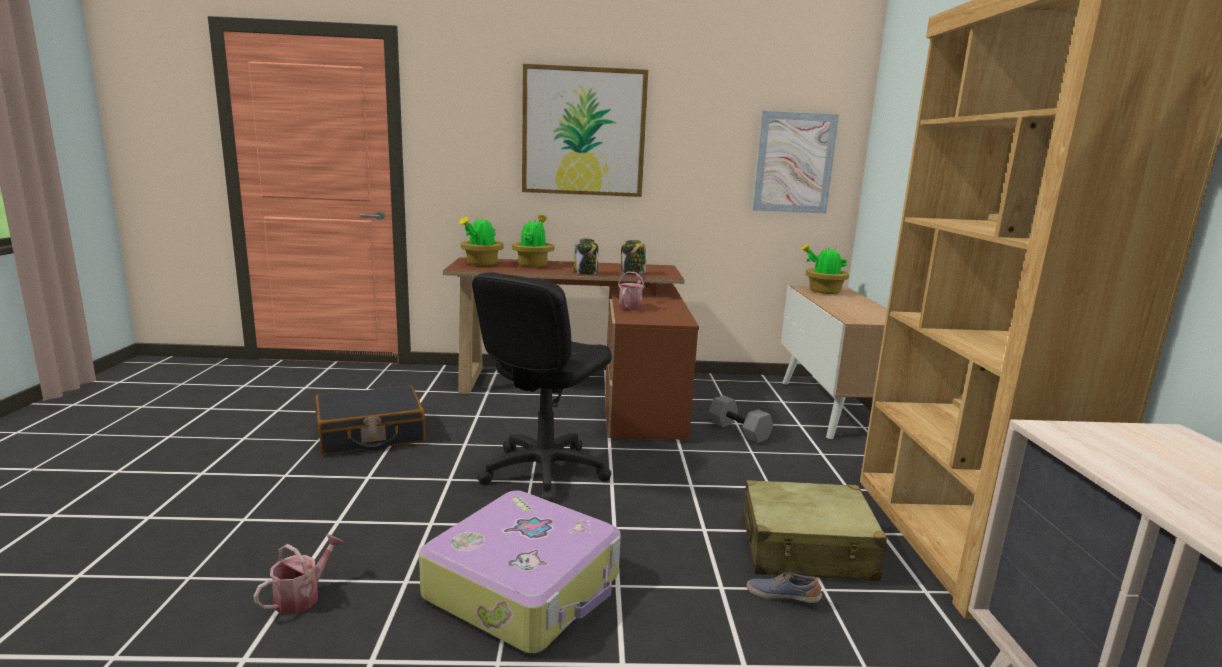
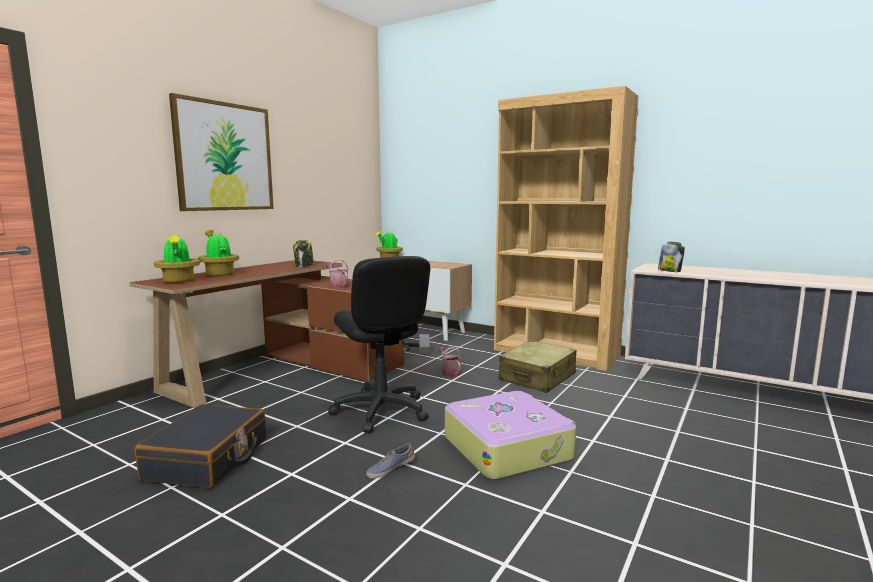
camera: 55 degrees left, 5 degrees down
watering can [253,534,344,614] -> watering can moved to [438,347,461,377]
jar [574,238,598,275] -> jar moved to [658,242,685,272]
shoe [747,572,822,603] -> shoe moved to [366,443,415,479]
picture [752,111,839,213] -> none

